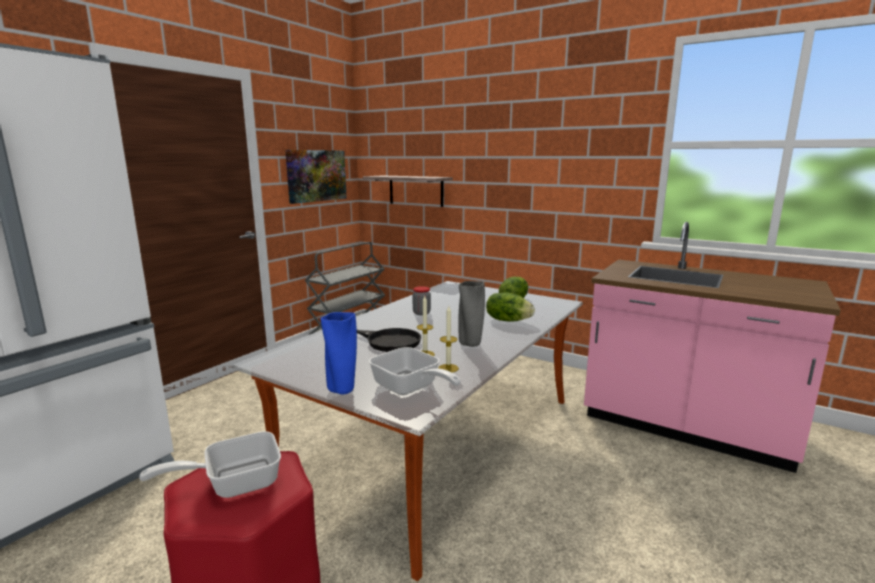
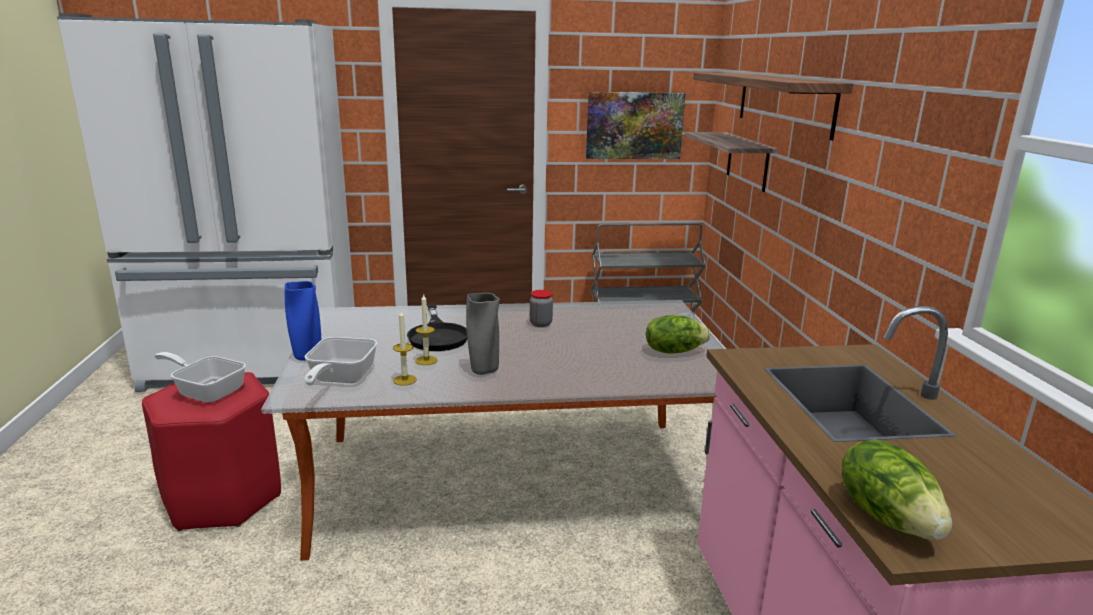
camera: 50 degrees right, 5 degrees up
lettuce [486,292,535,322] -> lettuce moved to [841,439,952,540]
none -> shelf [693,72,853,140]

